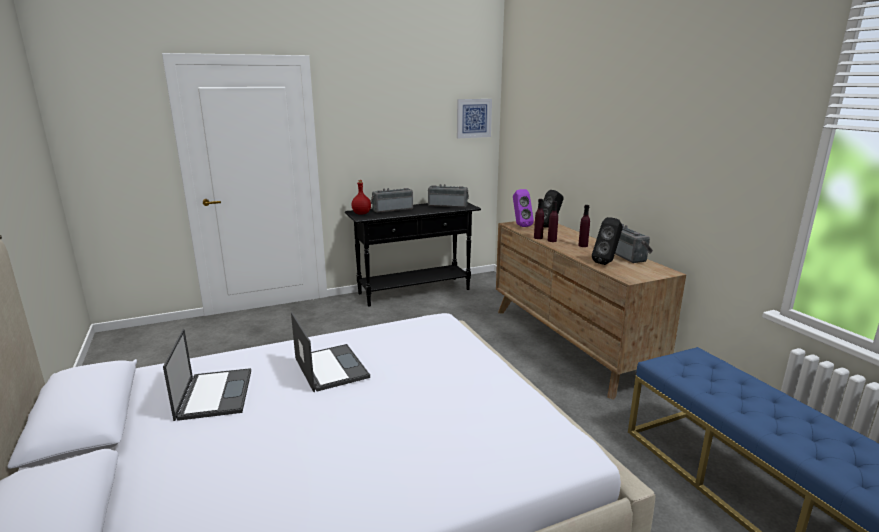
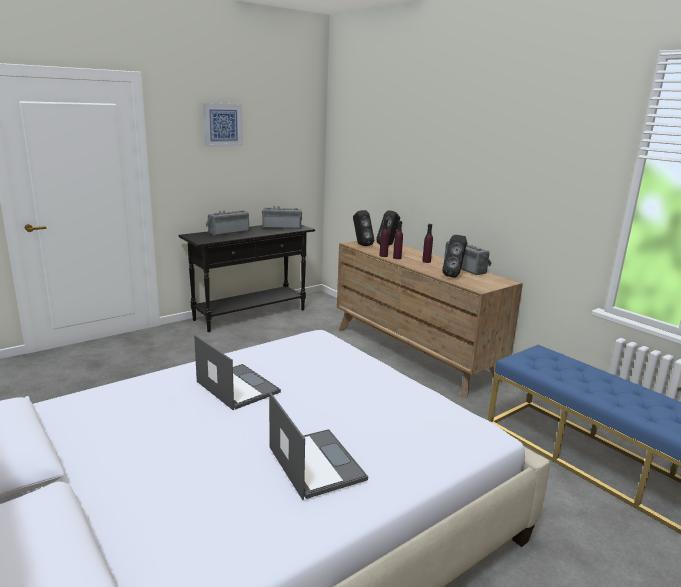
camera: 15 degrees left, 0 degrees up
laptop [163,329,251,421] -> laptop moved to [269,392,368,500]
red bottle [352,180,371,215] -> none
picture [457,99,492,138] -> picture moved to [203,103,243,147]
purple speaker [513,189,534,227] -> black speaker [353,210,374,246]

